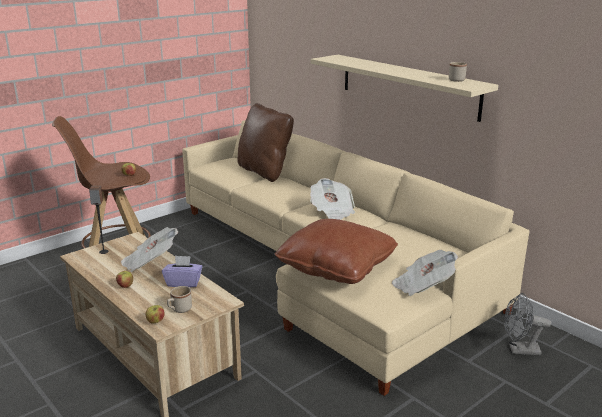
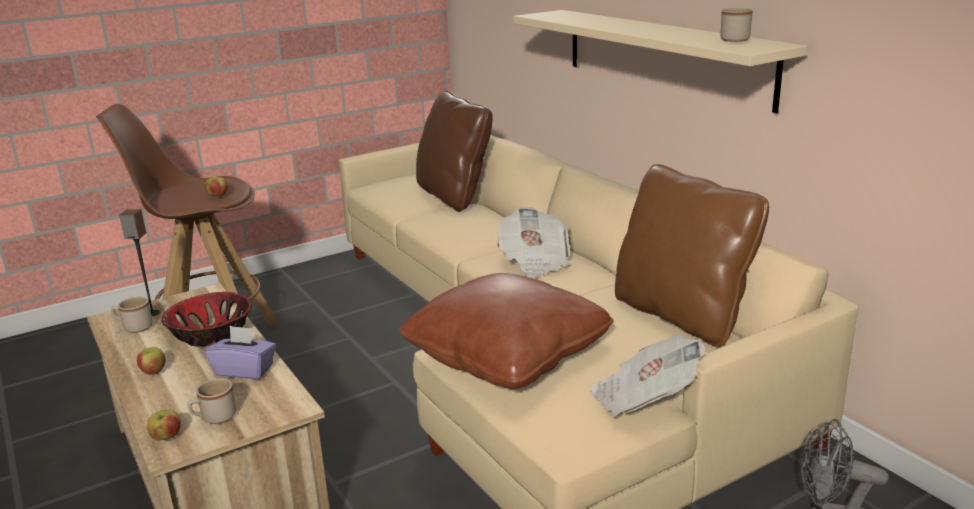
camera: 10 degrees right, 0 degrees up
newspaper [121,227,178,272] -> bowl [162,292,252,347]
none -> beige mug [111,297,153,333]
none -> brown pillow [615,164,769,347]

